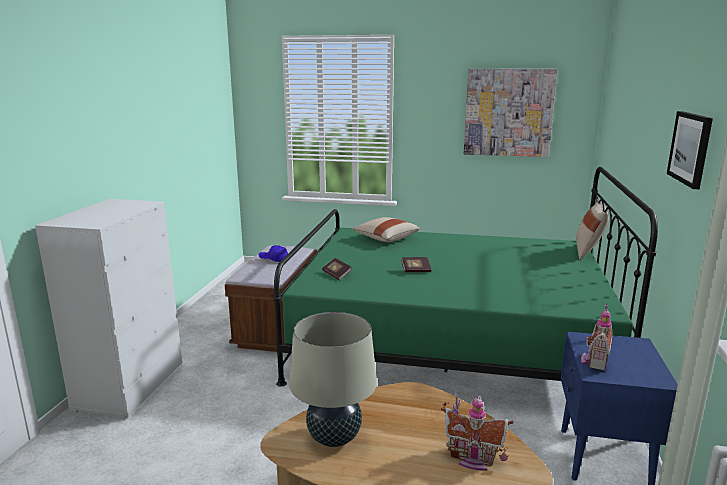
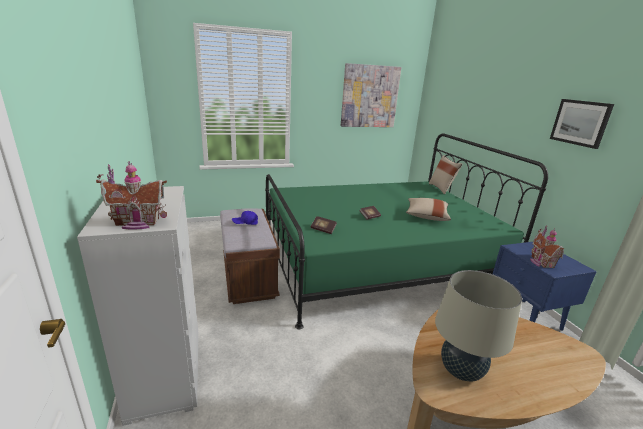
camera: 30 degrees left, 5 degrees up
beige pillow [352,217,420,242] -> beige pillow moved to [406,198,451,221]
toy house [441,395,513,471] -> toy house moved to [96,161,167,229]

